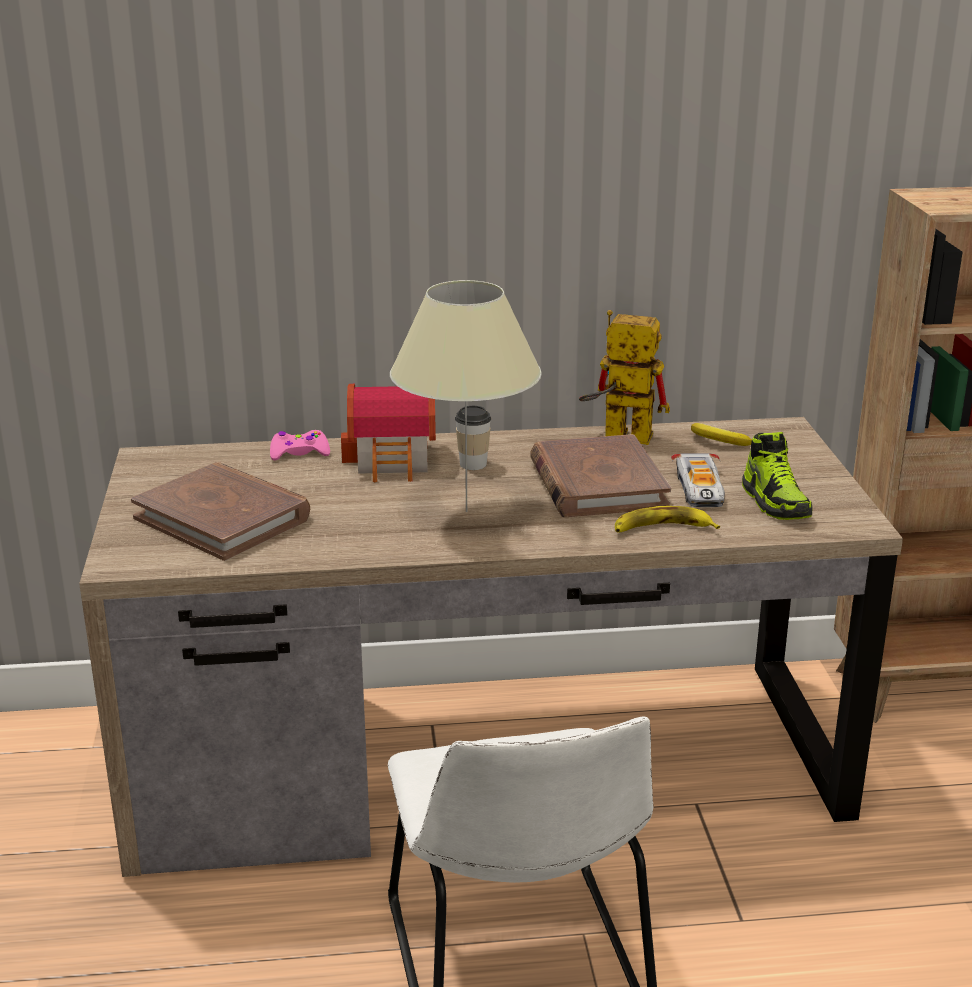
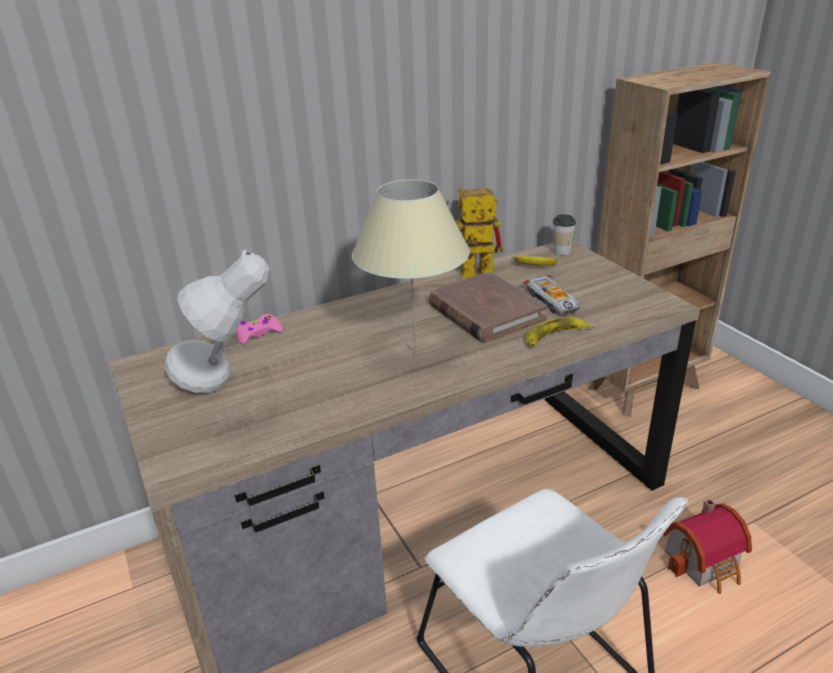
camera: 20 degrees left, 5 degrees up
brown book [131,462,310,561] -> grey table lamp [165,250,270,393]
toy house [341,384,436,482] -> toy house moved to [663,499,752,594]
cup [455,406,491,470] -> cup moved to [553,214,576,255]
shoe [742,432,812,520] -> none

